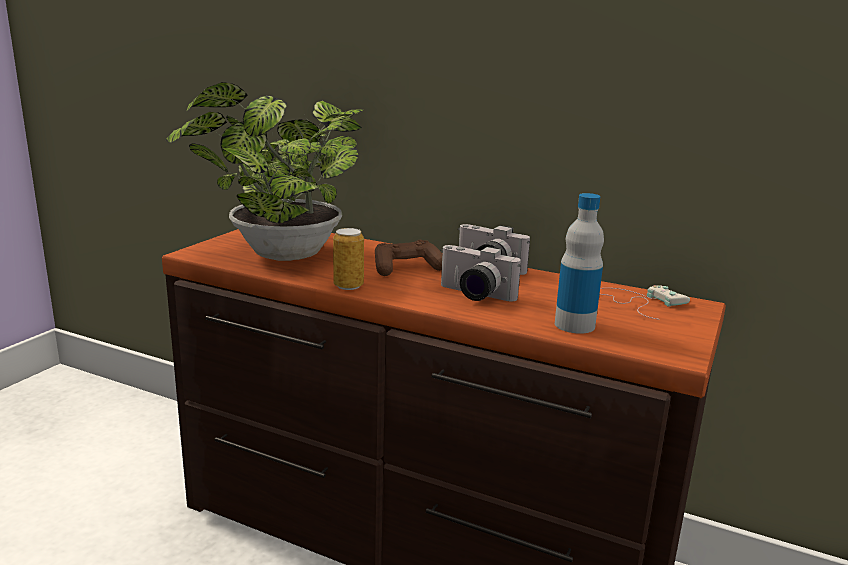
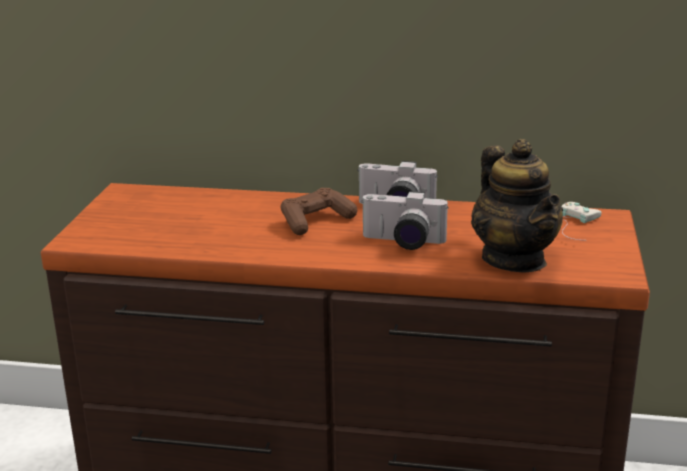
camera: 15 degrees left, 5 degrees up
potted plant [166,82,363,261] -> none
can [333,228,364,290] -> none
bottle [555,193,604,334] -> teapot [471,139,563,273]

